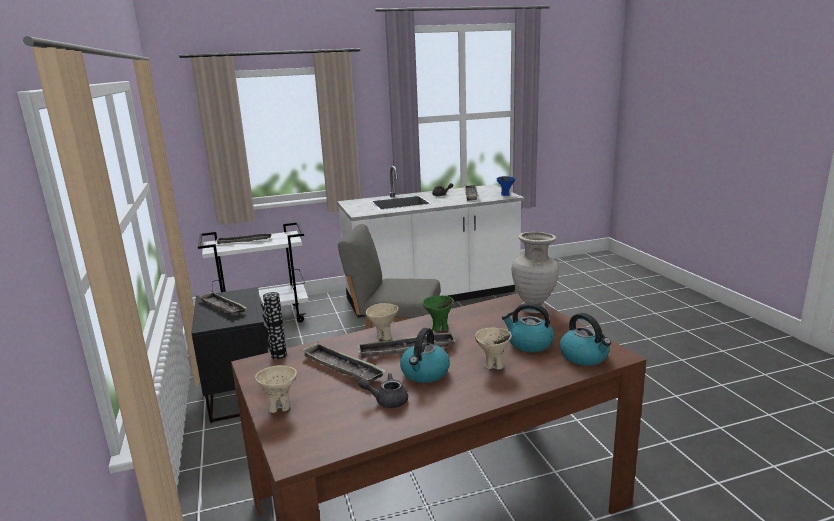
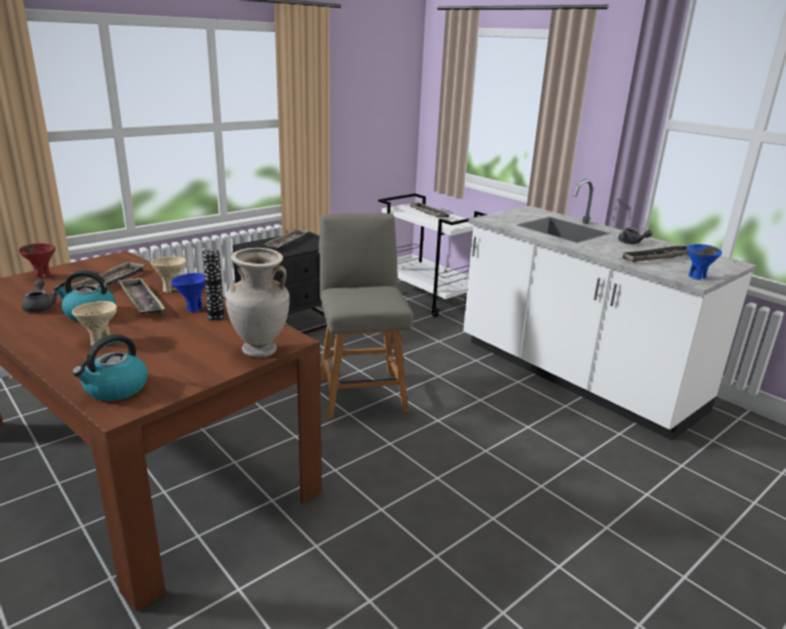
camera: 65 degrees right, 5 degrees up
beige bowl [255,365,297,413] -> red bowl [19,243,56,279]
vase [263,292,287,359] -> vase moved to [202,249,224,321]
green bowl [422,296,454,332] -> blue bowl [171,273,205,313]
kettle [502,303,554,352] -> none

